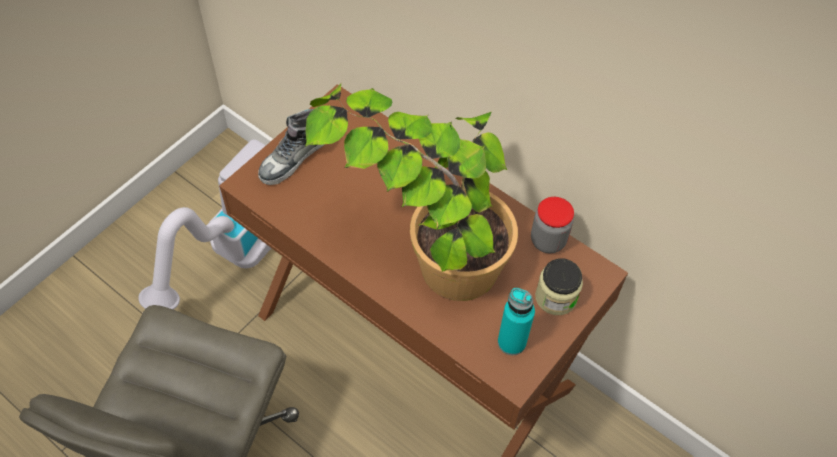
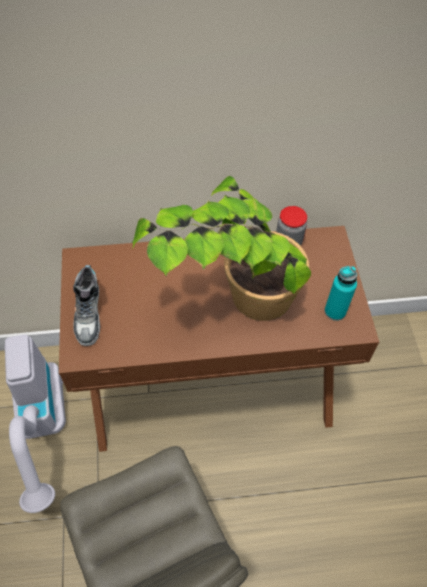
camera: 45 degrees left, 0 degrees up
jar [535,258,583,315] -> none

